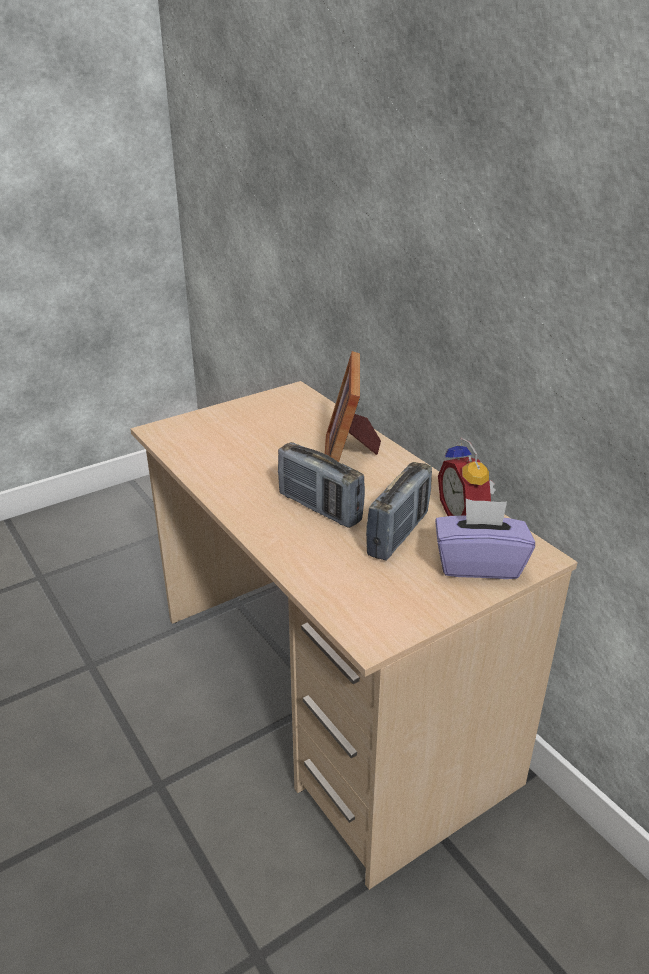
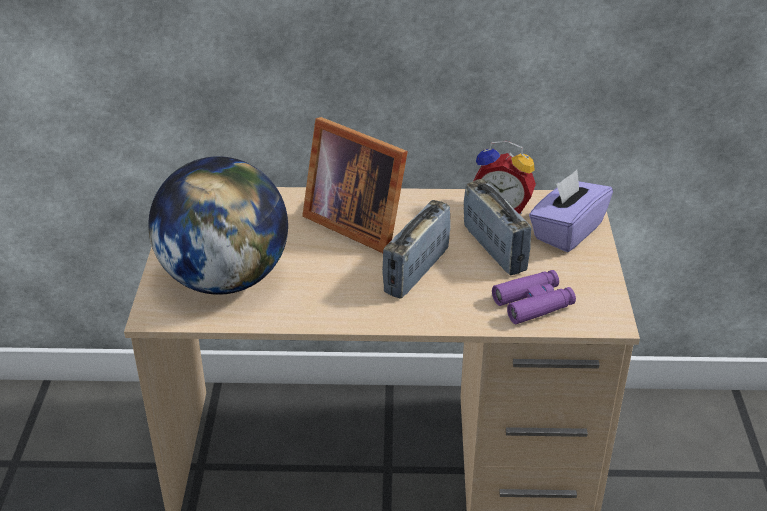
camera: 55 degrees left, 5 degrees up
radio [278,442,365,528] -> radio turned 135 degrees clockwise [382,200,451,299]
none -> globe [148,156,288,295]
none -> purple binoculars [492,270,576,324]

